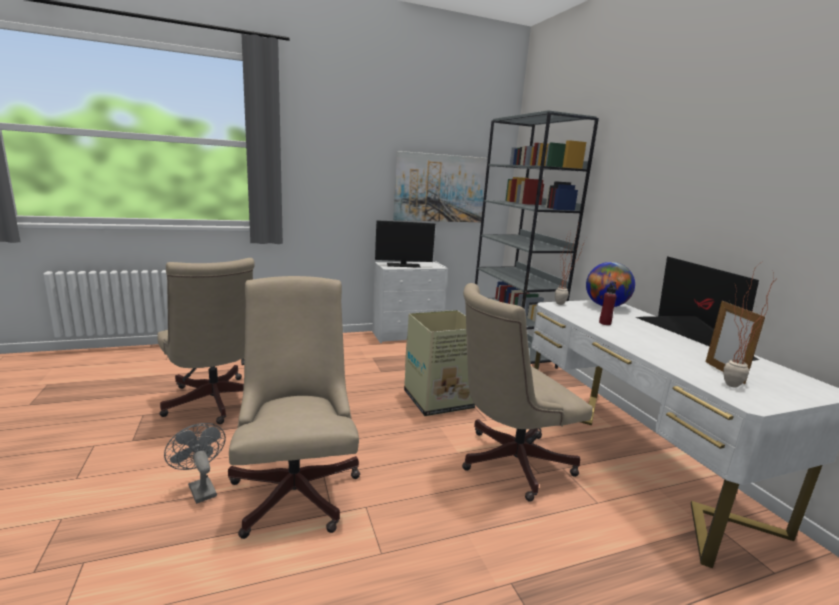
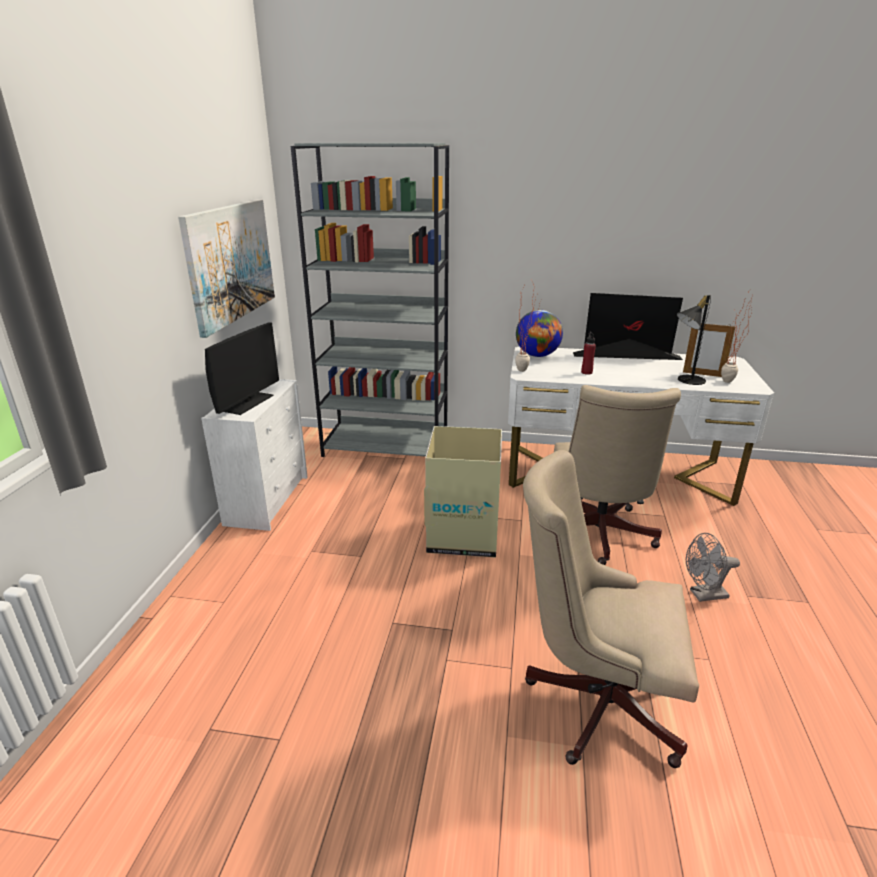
camera: 60 degrees left, 10 degrees up
beige office chair [158,258,255,424] -> none
grey fan [164,423,226,504] -> grey fan moved to [686,533,740,602]
none -> black table lamp [677,295,711,385]

